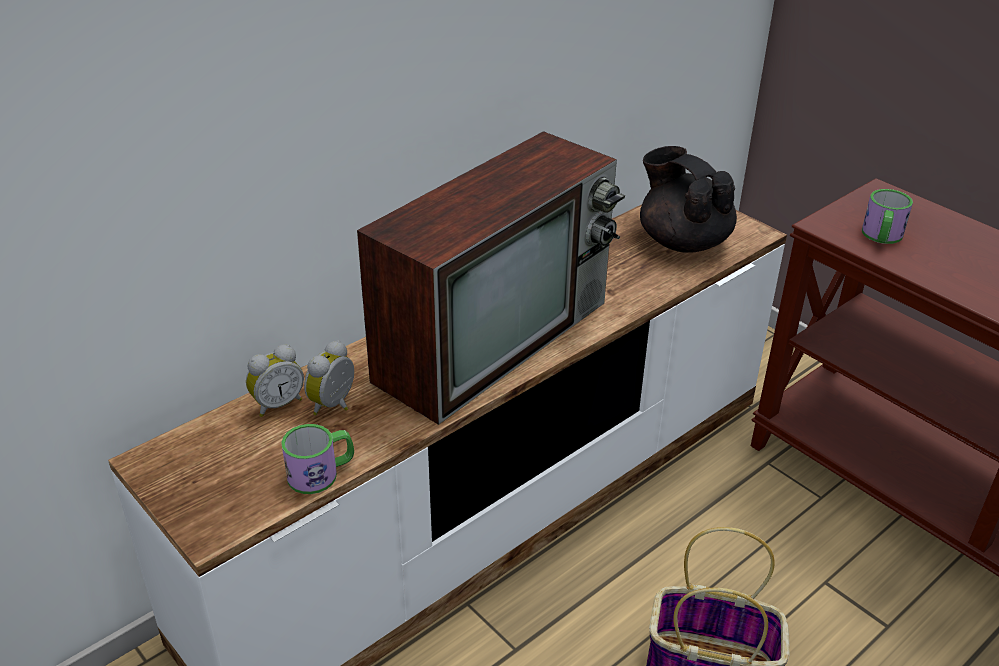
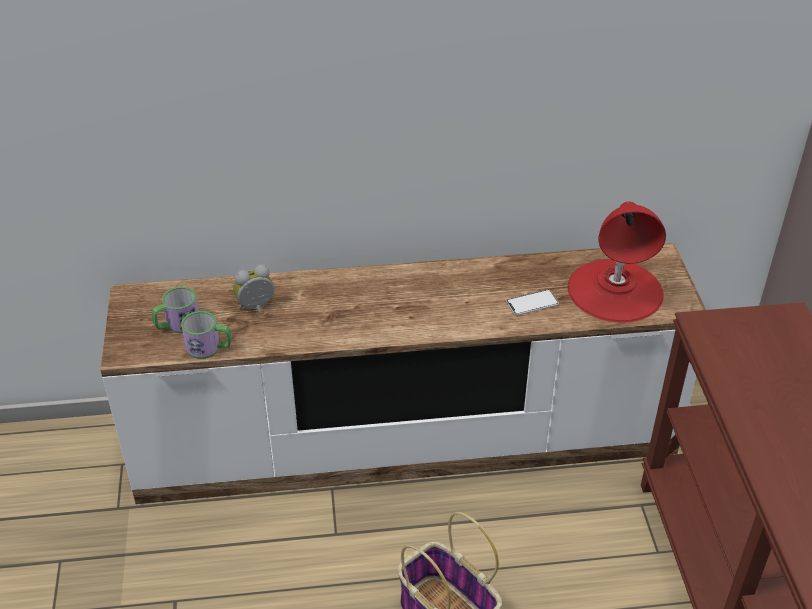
camera: 35 degrees right, 5 degrees up
alarm clock [246,344,304,417] -> none
television [357,131,625,425] -> none
black teapot [640,146,737,253] -> red table lamp [567,201,666,323]
mug [862,189,913,244] -> mug moved to [152,286,199,333]
none -> phone [506,290,559,315]

